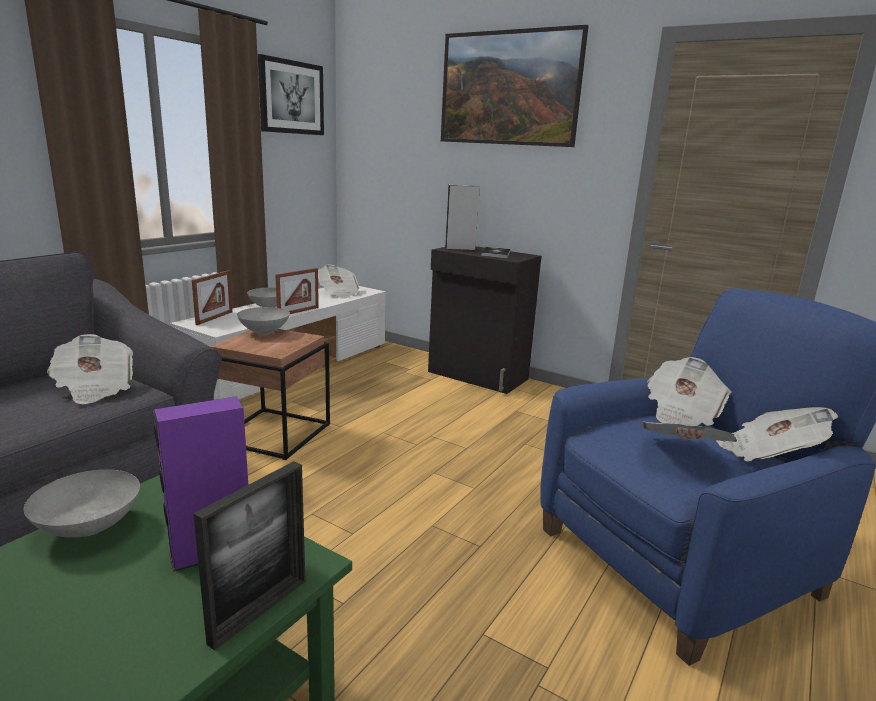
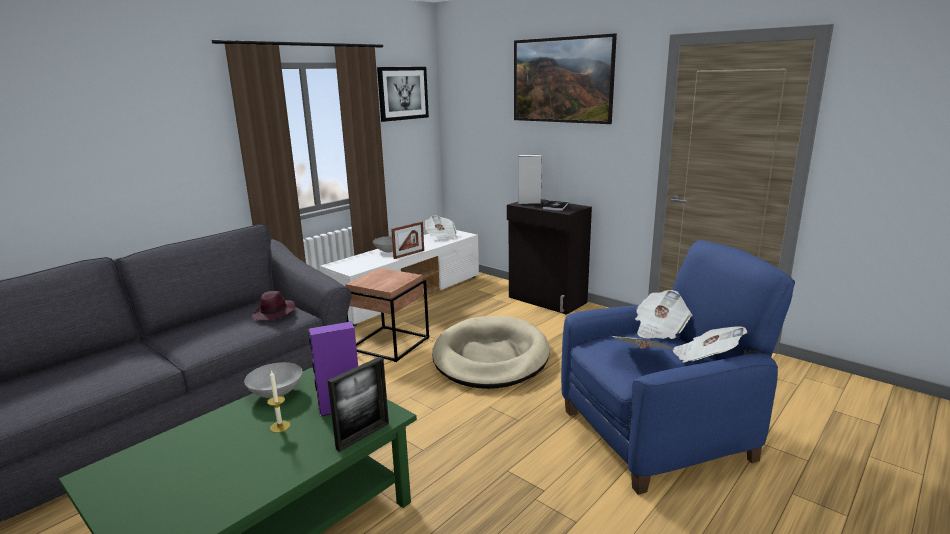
camera: 10 degrees right, 0 degrees up
newspaper [47,334,133,404] -> purple hat [251,291,295,321]
picture frame [192,270,232,325] -> none
grey bowl [237,307,290,334] -> none
none -> candle [267,370,291,433]
none -> beige dog bed [432,316,550,389]

